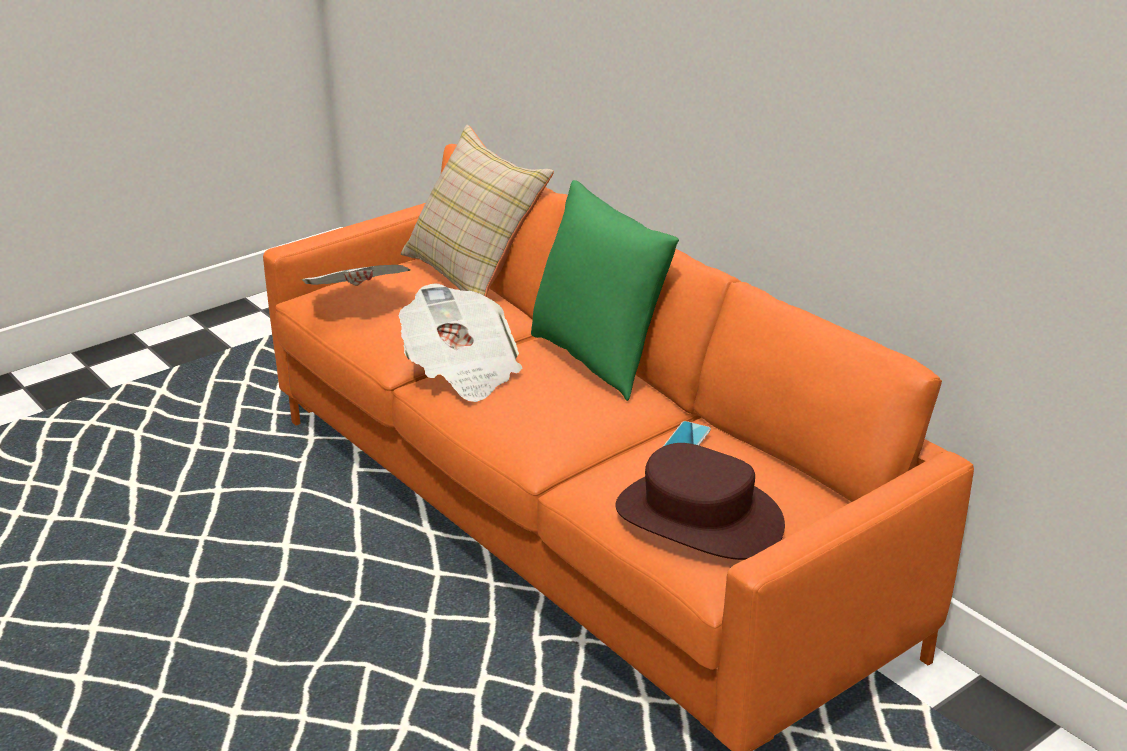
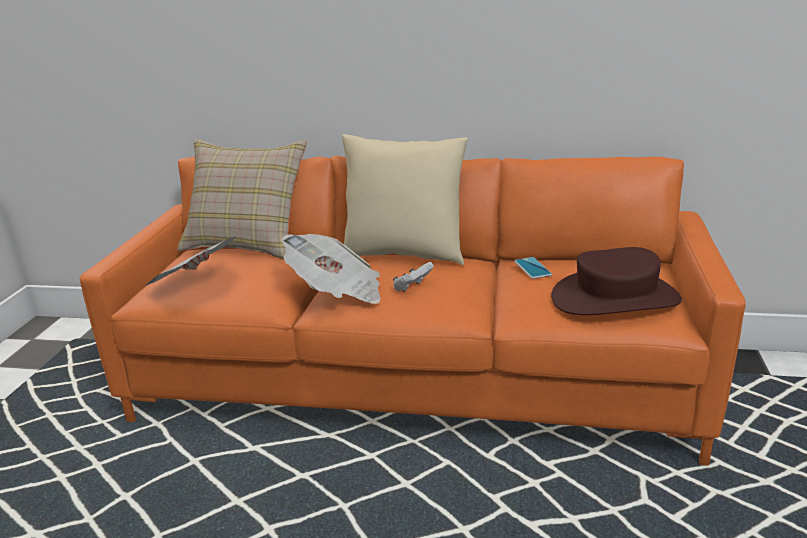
camera: 40 degrees left, 5 degrees down
green pillow [531,180,679,401] -> beige pillow [342,134,468,265]
none -> white game controller [393,262,434,292]

